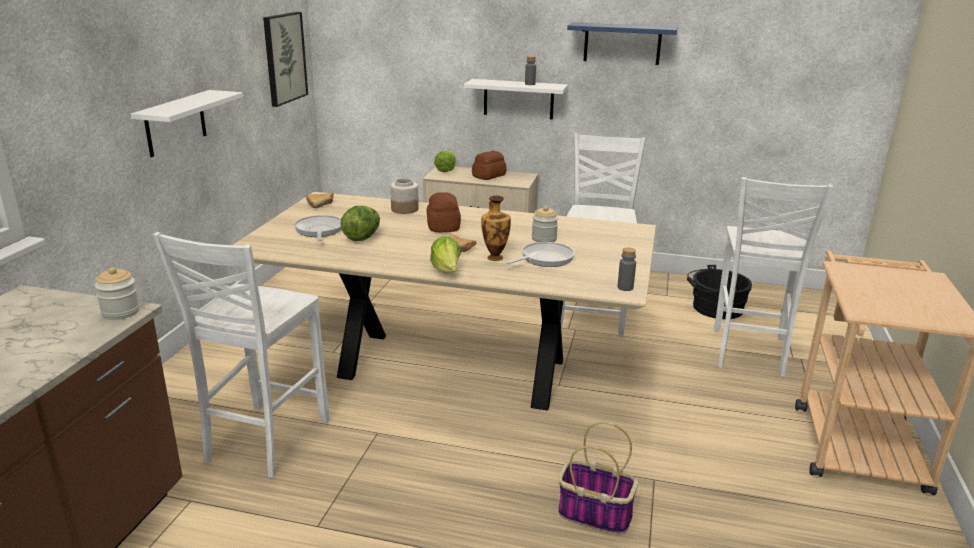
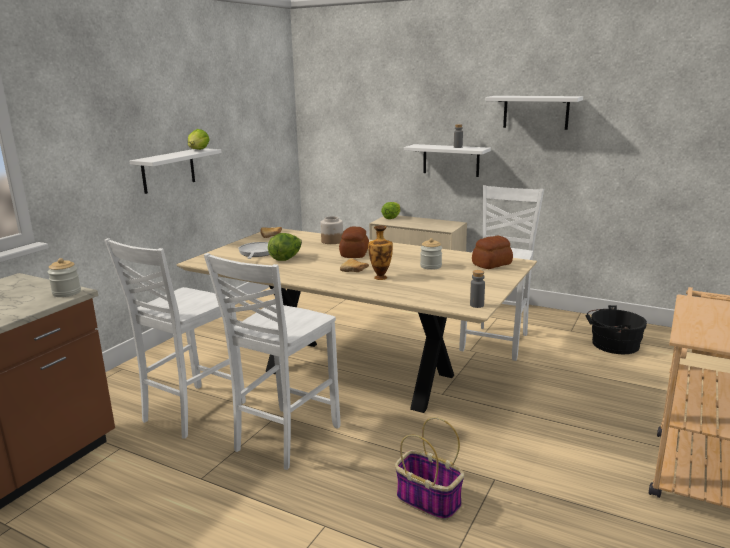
camera: 15 degrees right, 5 degrees down
picture [263,12,308,107] -> none
lettuce [430,236,461,273] -> lettuce moved to [188,129,210,150]
bread [472,151,507,180] -> bread moved to [472,236,513,269]
frying pan [505,242,575,267] -> none
blue shelf [567,22,677,65] -> white shelf [485,96,583,130]
white chair [714,177,833,377] -> white chair moved to [204,253,341,470]

